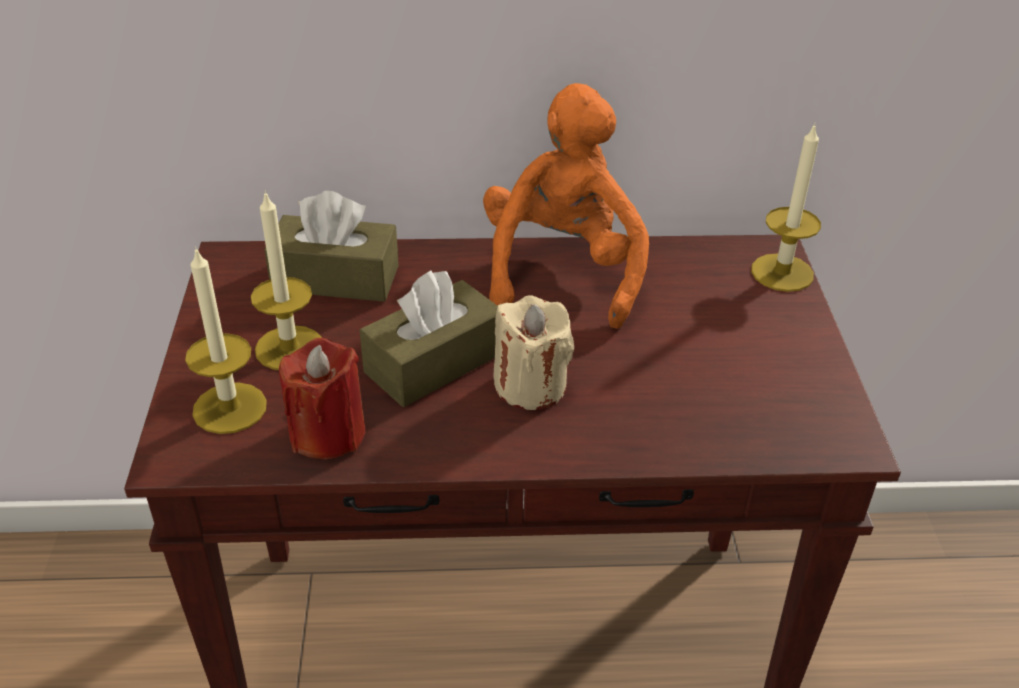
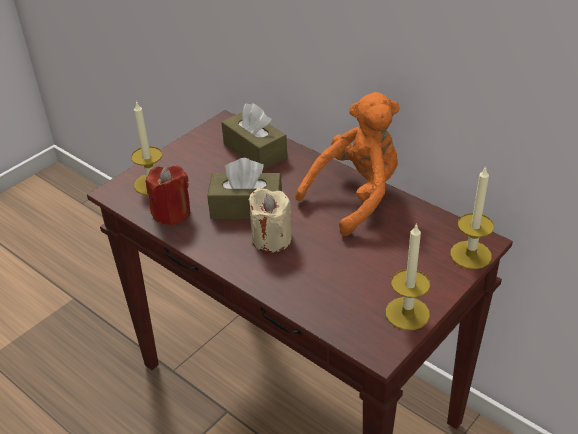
camera: 45 degrees right, 0 degrees up
candle [251,190,322,370] -> candle moved to [386,223,430,330]

